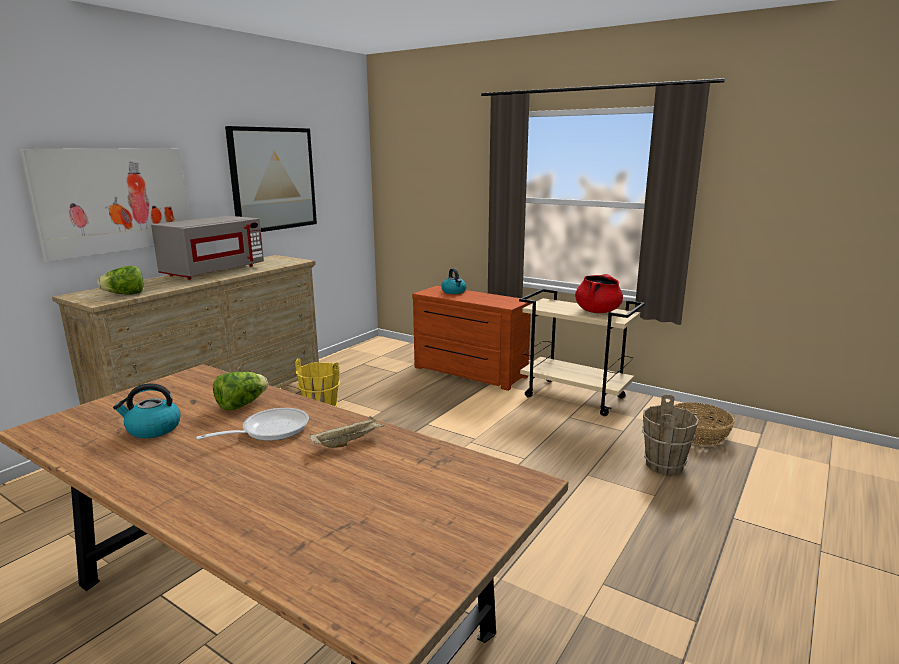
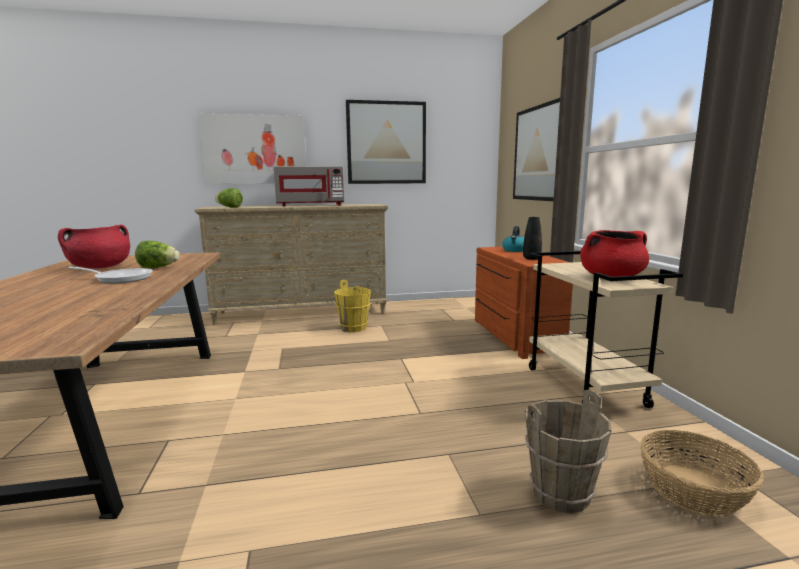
camera: 45 degrees right, 5 degrees down
kettle [113,383,181,438] -> red cooking pot [58,225,130,268]
beige tray [309,416,384,448] -> none
none -> picture [513,98,560,201]
none -> black vase [523,217,542,260]

